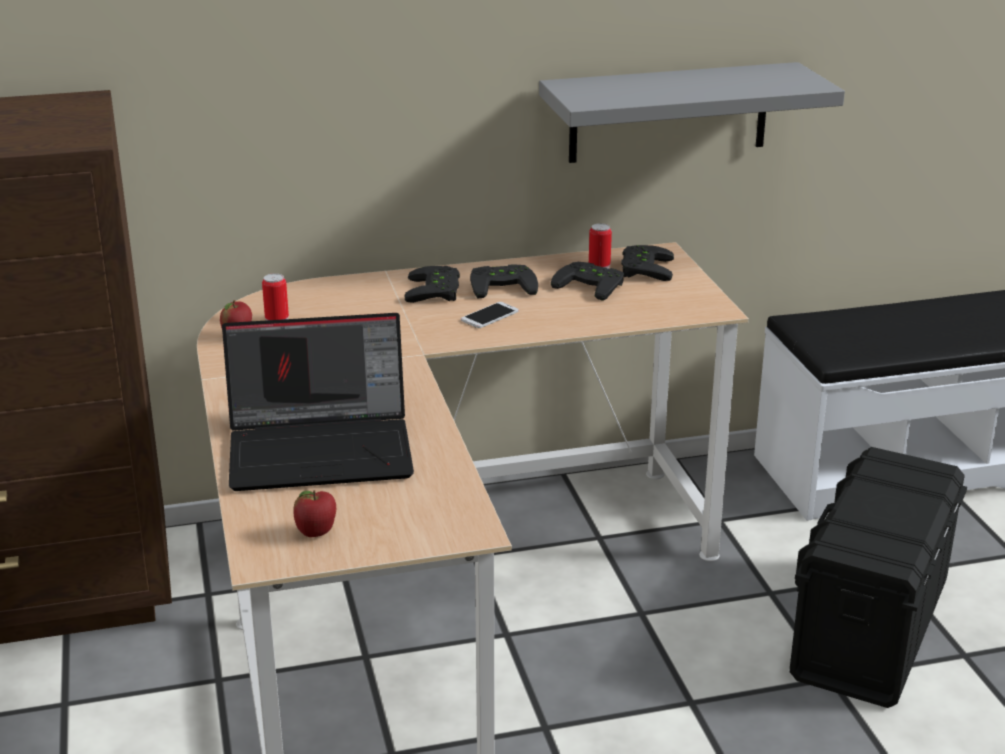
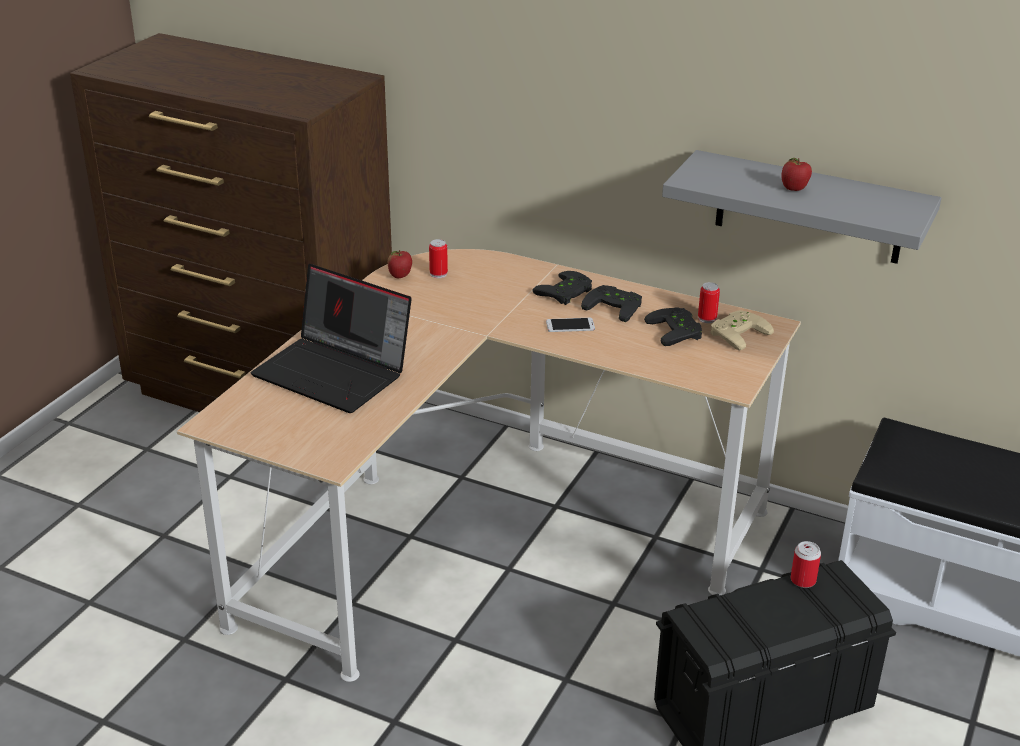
camera: 40 degrees right, 5 degrees up
apple [293,490,336,537] -> apple moved to [782,158,812,191]
black game controller [621,245,674,281] -> beige game controller [710,310,774,351]
none -> can [791,541,821,588]

